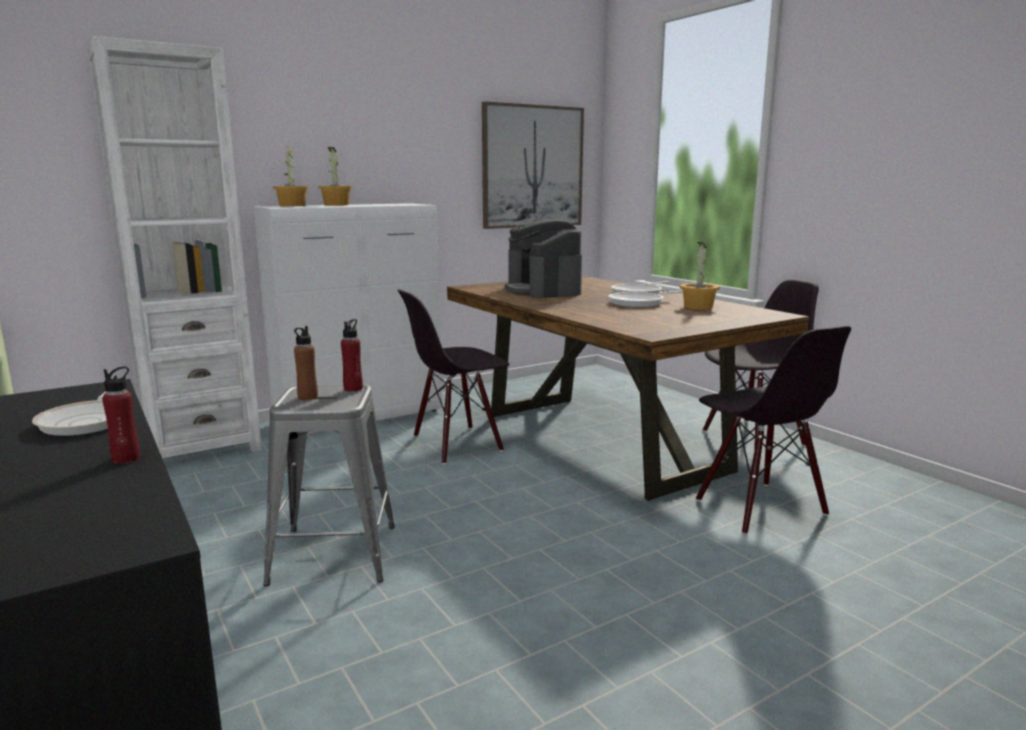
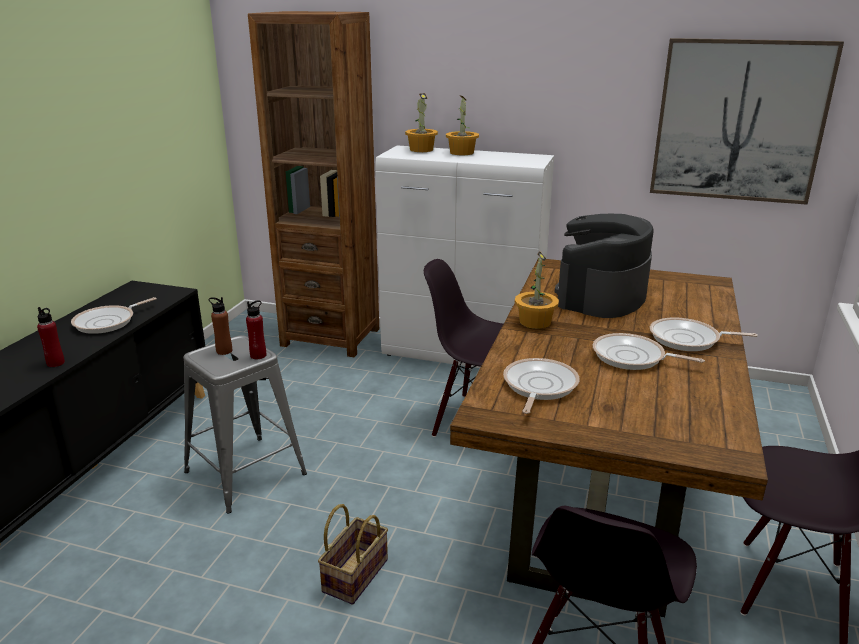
camera: 50 degrees right, 10 degrees up
white bookcase [88,36,262,459] -> brown bookcase [248,11,379,357]
potted plant [680,242,720,310] -> potted plant moved to [515,252,559,329]
none -> basket [318,504,388,604]
none -> frying pan [503,358,580,414]

